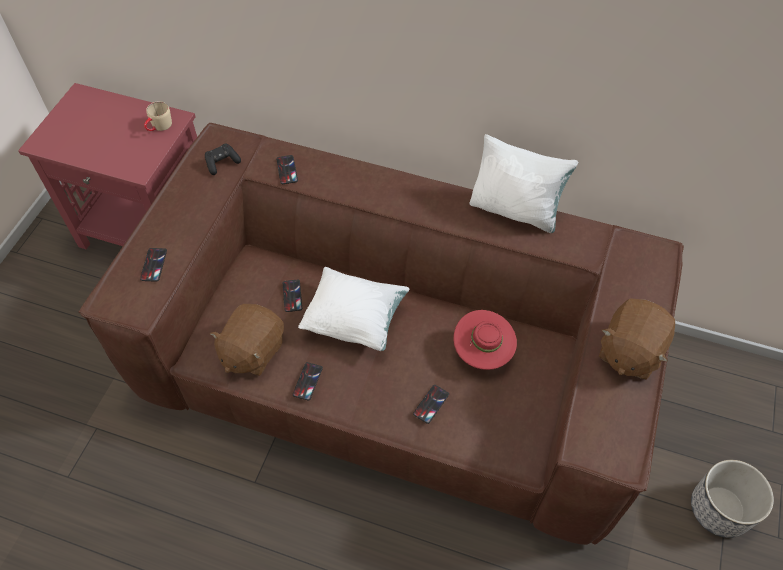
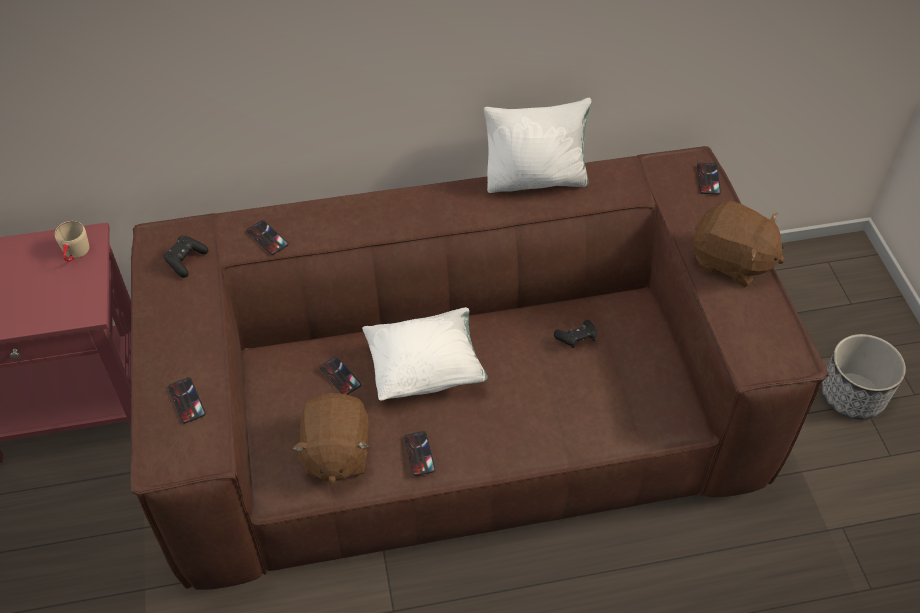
camera: 30 degrees left, 5 degrees down
phone [413,385,449,424] -> phone moved to [697,163,721,195]
red hat [453,310,517,370] -> black game controller [554,320,597,348]
brown plush toy [599,298,675,380] -> brown plush toy turned 60 degrees counterclockwise [693,201,785,287]

